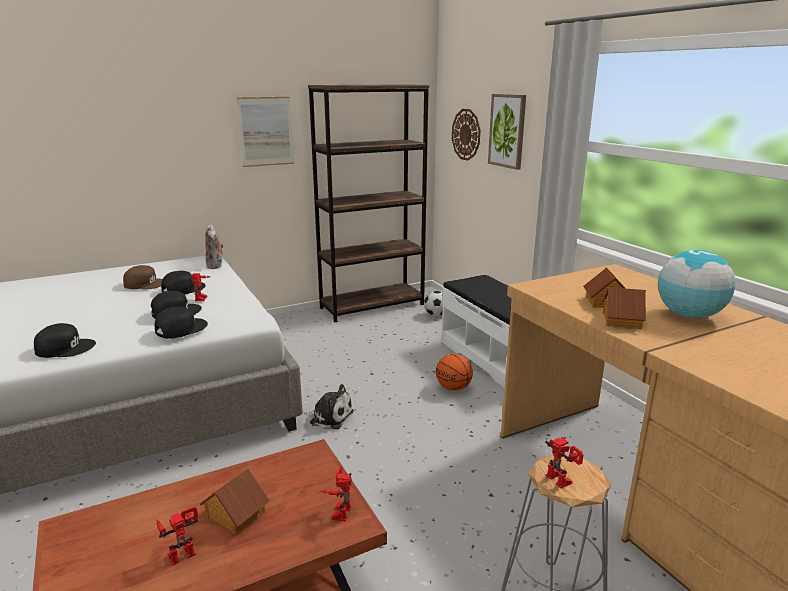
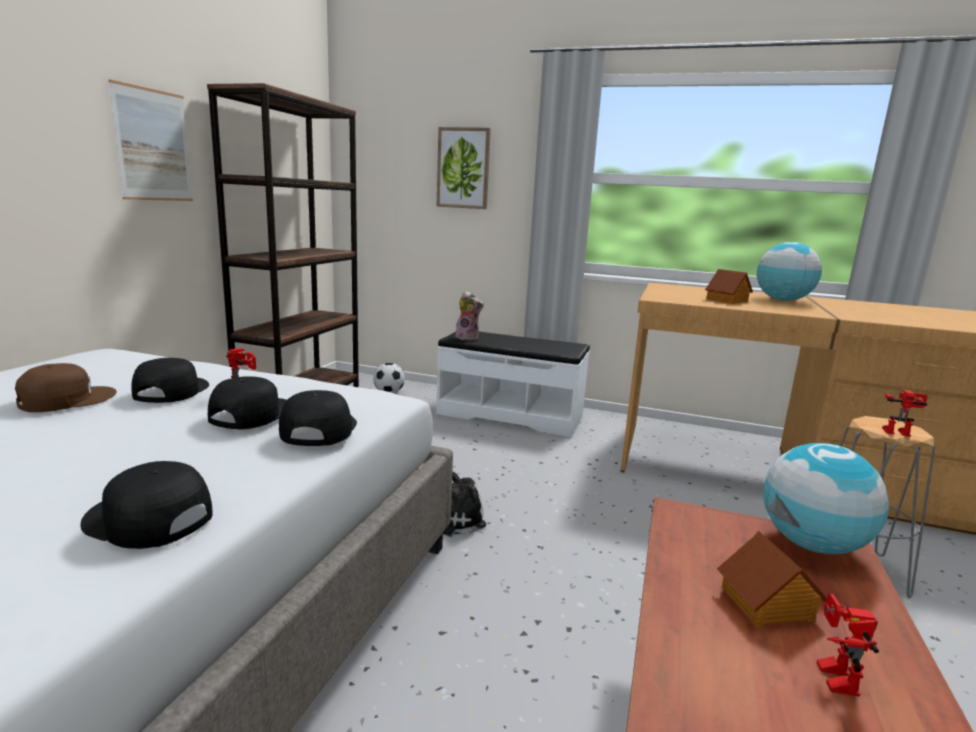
camera: 45 degrees left, 5 degrees down
black cap [34,323,96,358] -> black cap turned 105 degrees counterclockwise [80,461,213,549]
plush toy [205,224,224,269] -> plush toy moved to [455,291,484,341]
toy robot [320,466,352,522] -> globe [763,443,889,554]
basketball [436,354,473,391] -> none
wall clock [452,109,480,161] -> none
toy house [602,287,646,329] -> none

